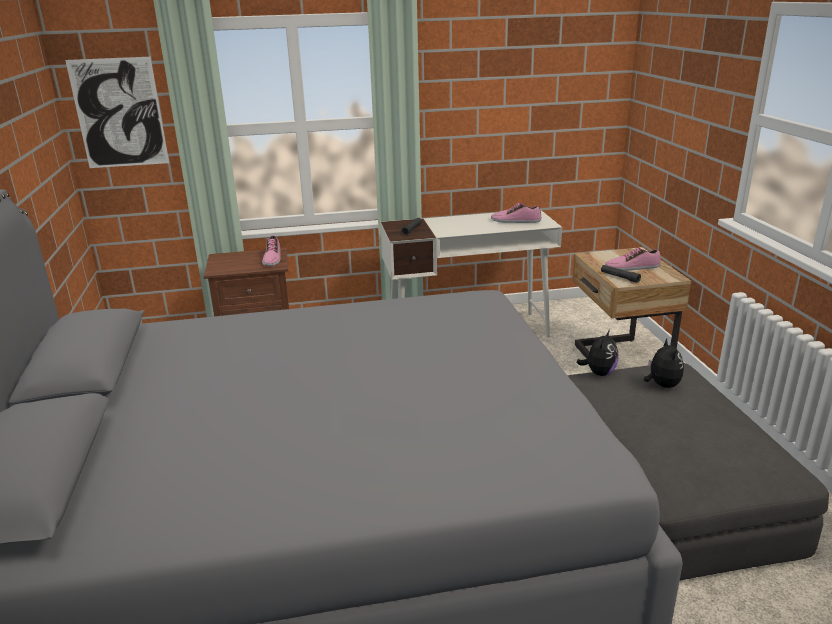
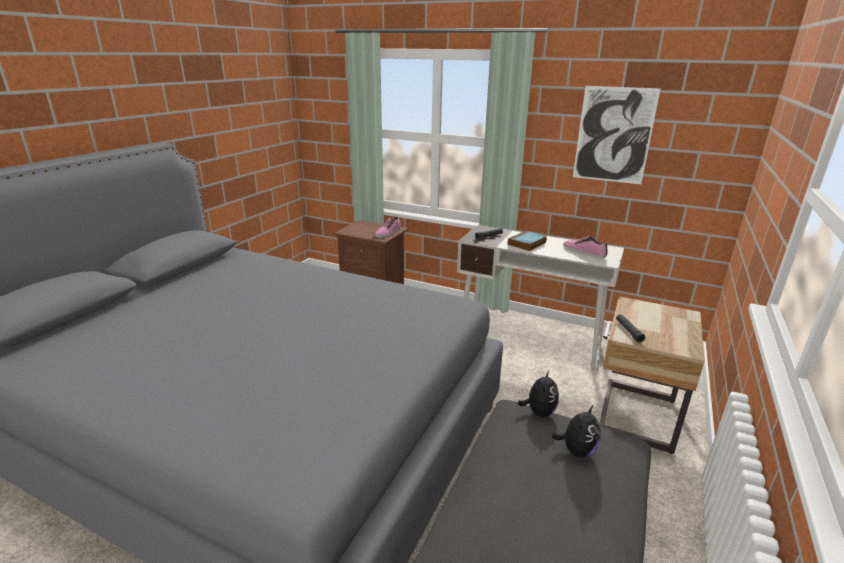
camera: 35 degrees right, 0 degrees up
picture [65,57,169,168] -> picture moved to [573,86,661,184]
plush toy [577,330,618,376] -> plush toy turned 45 degrees counterclockwise [518,369,559,417]
shoe [605,247,661,271] -> none
none -> book [508,231,547,251]

